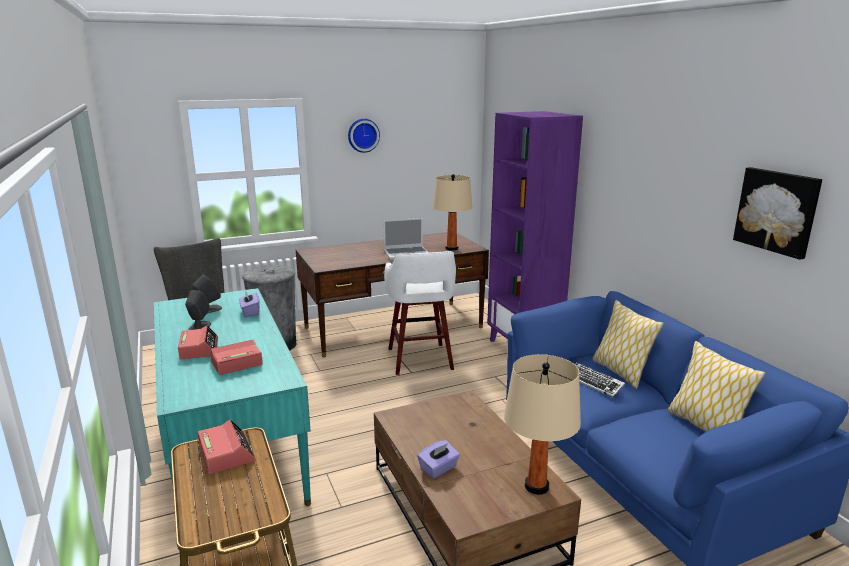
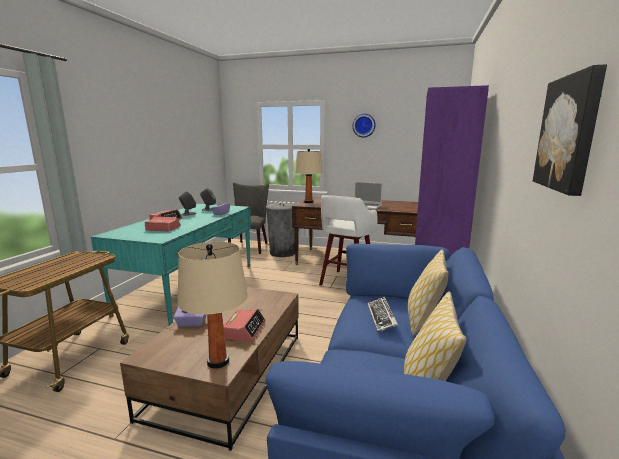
camera: 40 degrees right, 5 degrees down
alarm clock [197,419,255,474] -> alarm clock moved to [223,309,266,342]
beige table lamp [433,174,472,251] -> beige table lamp moved to [295,149,323,203]

